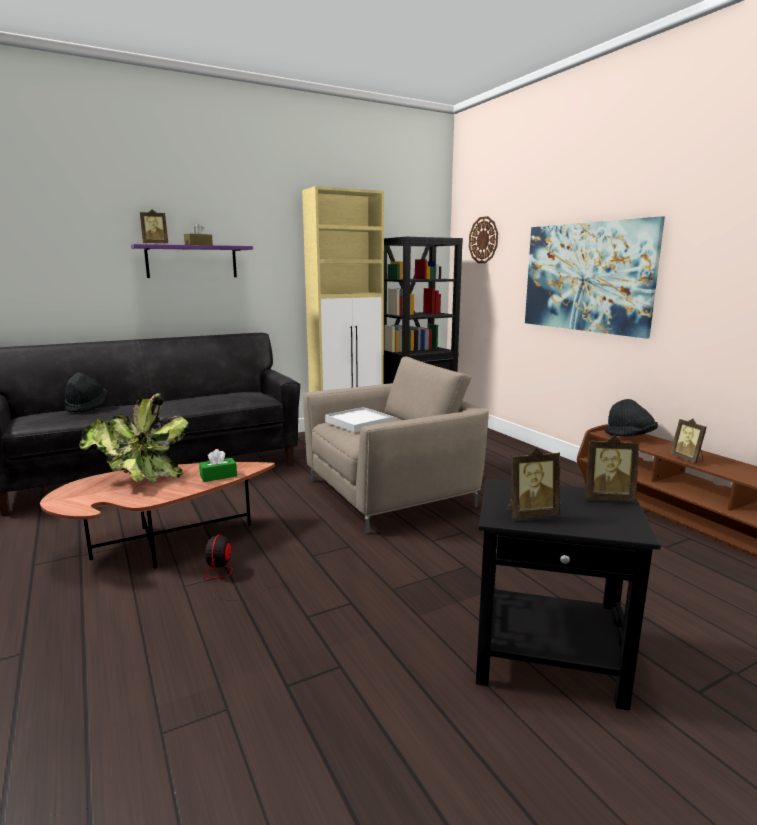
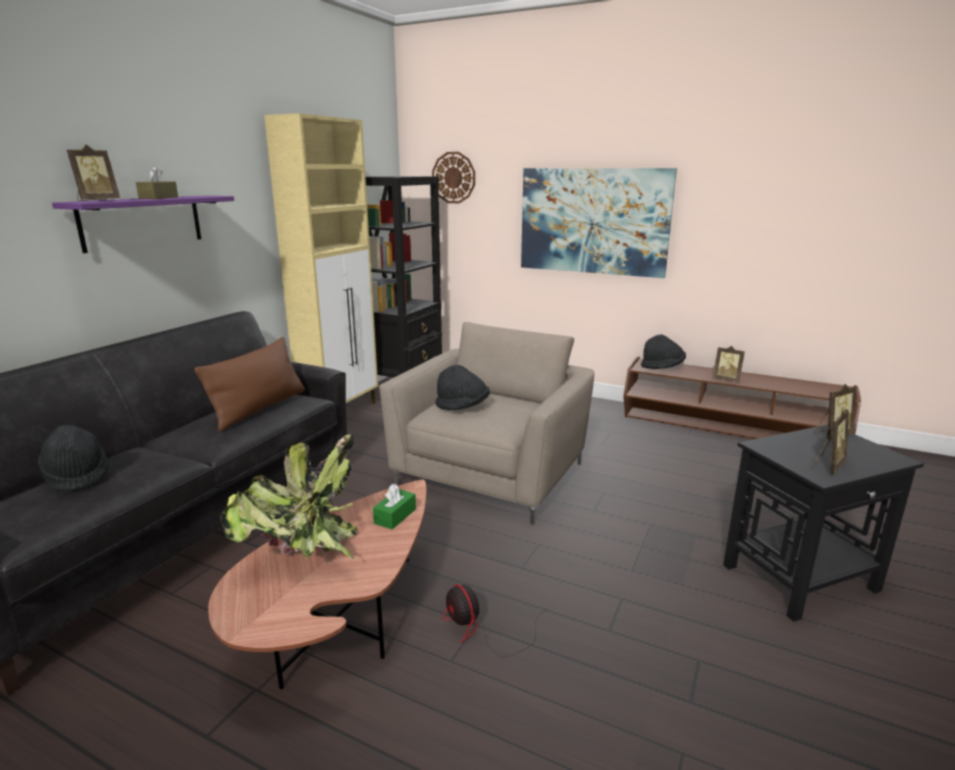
camera: 35 degrees left, 5 degrees up
white tray [325,407,393,433] -> black hat [435,365,490,410]
none -> brown pillow [194,337,305,431]

